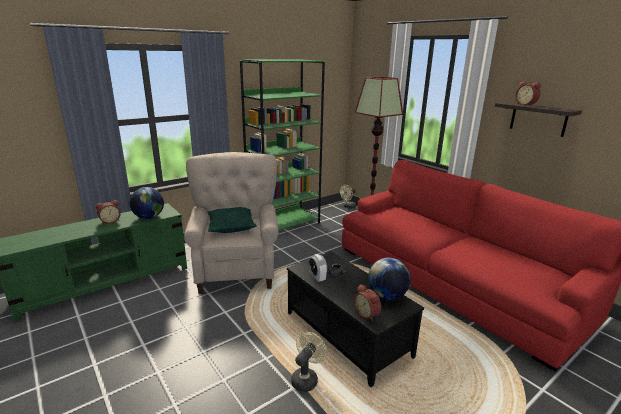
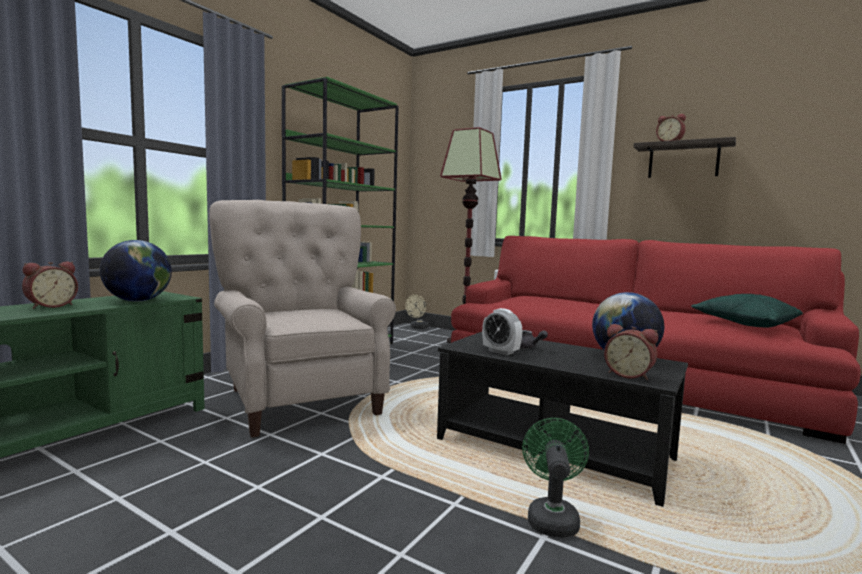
camera: 20 degrees left, 15 degrees down
green pillow [208,207,257,233] -> green pillow moved to [691,294,803,327]
beige fan [291,332,327,392] -> green fan [522,418,589,538]

